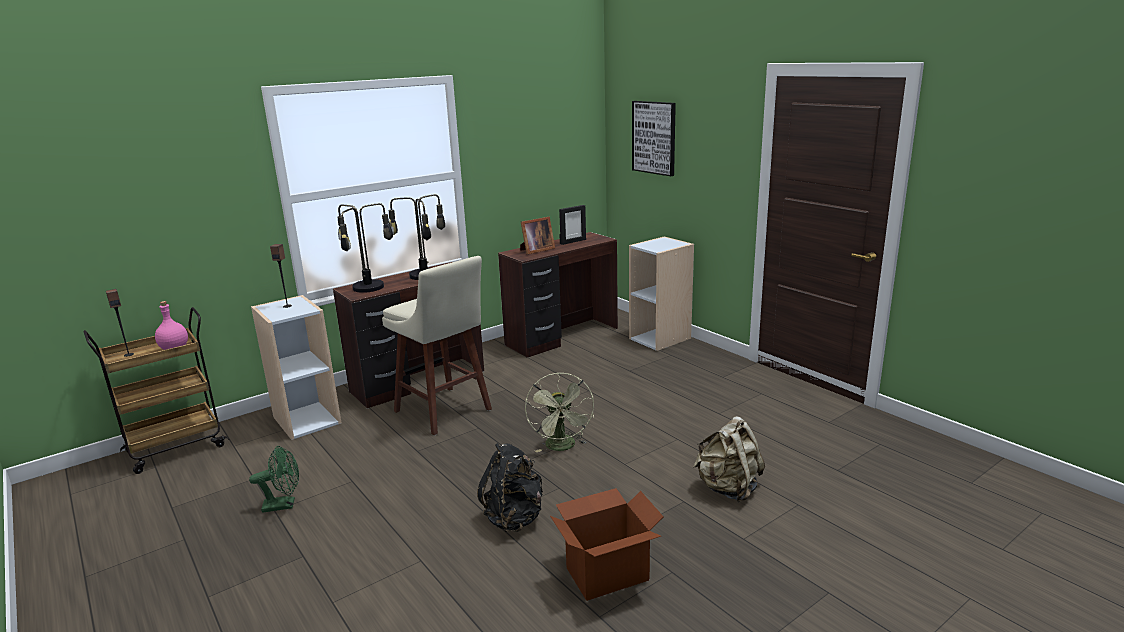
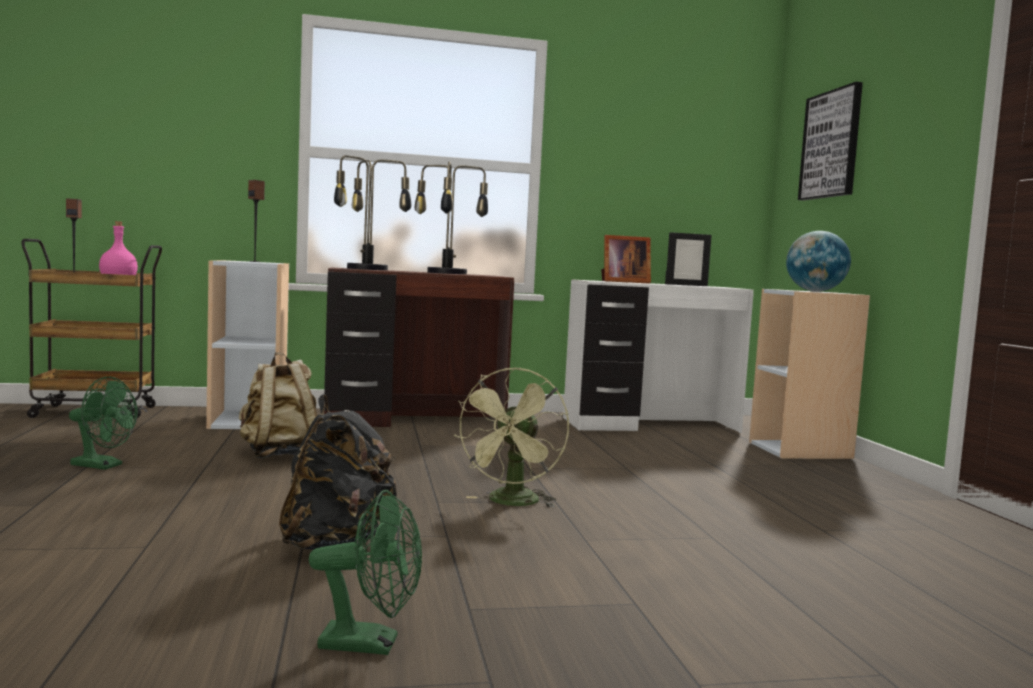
camera: 25 degrees right, 15 degrees down
beige stool [382,256,492,435] -> none
brown desk [498,232,618,358] -> white desk [563,279,754,433]
cardboard box [550,488,664,601] -> green fan [309,490,422,655]
beige backpack [693,416,765,502] -> beige backpack moved to [239,352,317,459]
none -> globe [786,231,851,292]

